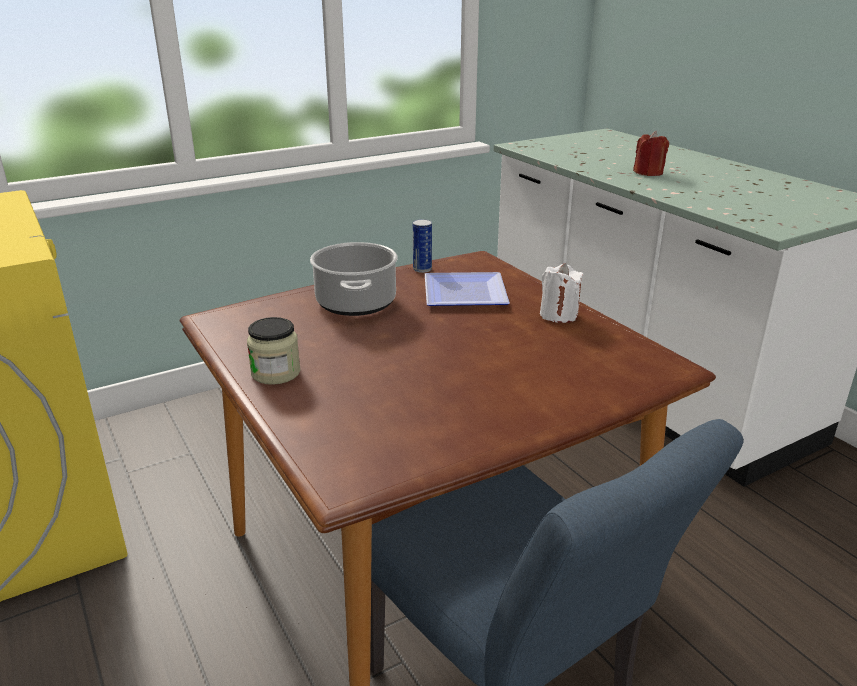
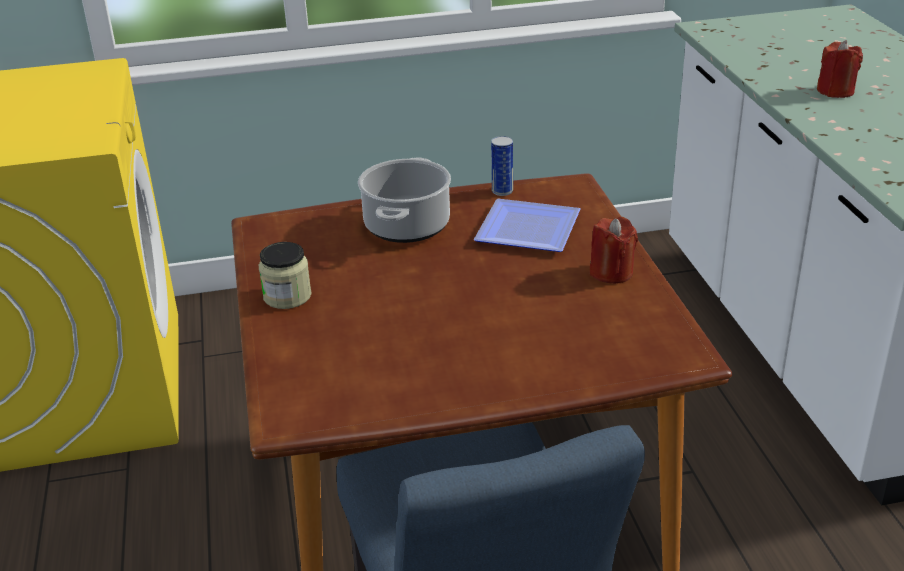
camera: 20 degrees right, 5 degrees up
white candle [540,263,583,323] -> red candle [589,217,638,284]

